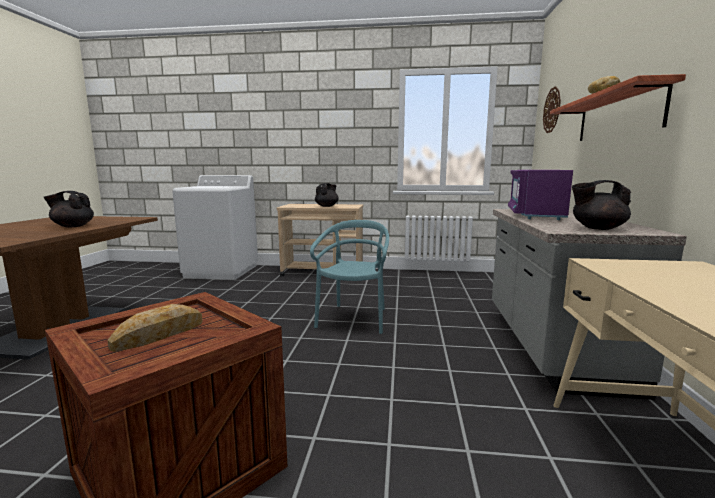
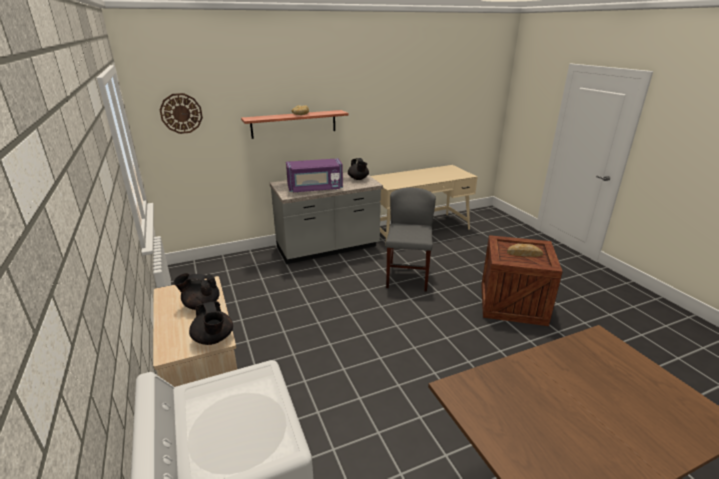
camera: 120 degrees left, 15 degrees up
black teapot [43,191,94,228] -> black teapot moved to [189,301,233,345]
turquoise chair [310,220,389,334] -> none
none -> grey chair [386,187,436,291]

